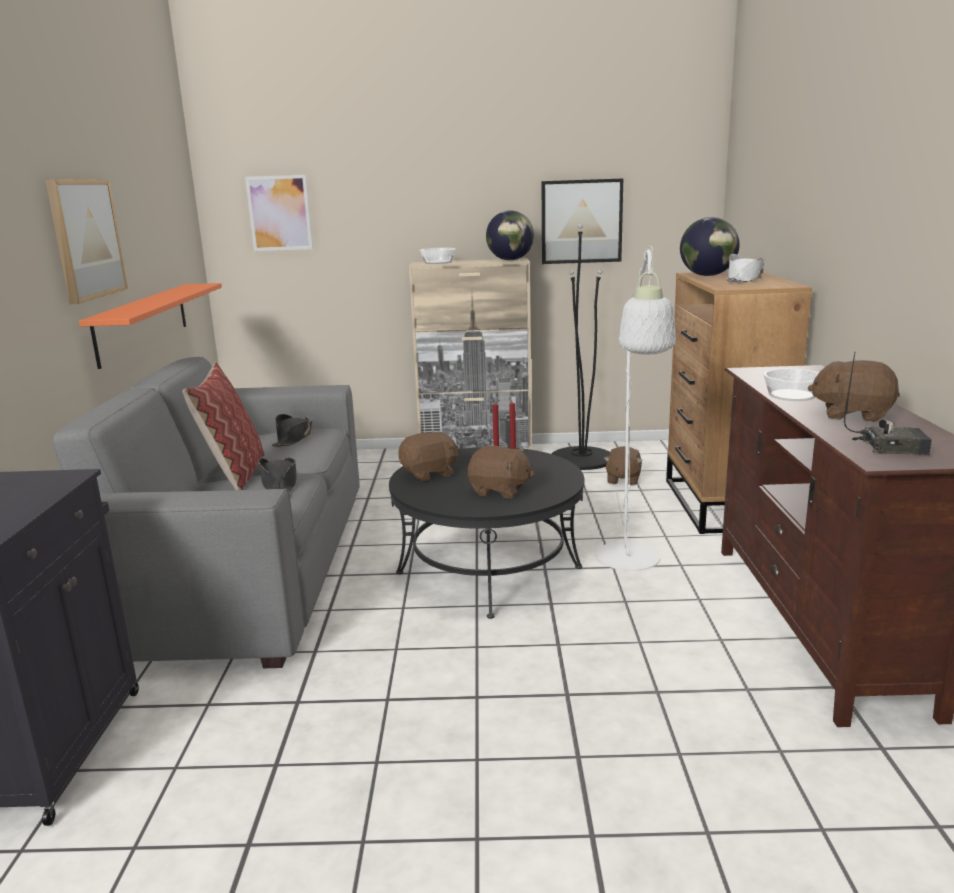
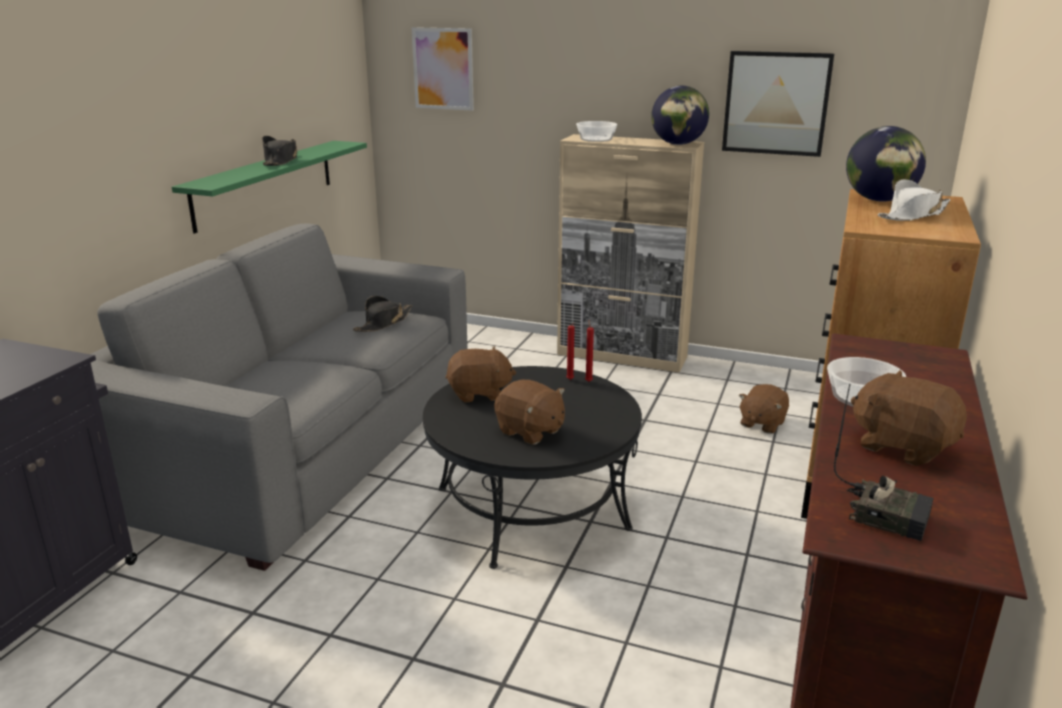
camera: 20 degrees right, 5 degrees up
picture [45,179,128,304] -> none
orange shelf [79,283,222,369] -> green shelf [172,141,367,233]
pillow [182,362,264,490] -> none
black hat [258,457,298,492] -> black hat moved to [262,136,297,166]
black floor lamp [552,224,610,470] -> none
white floor lamp [596,246,676,571] -> none

